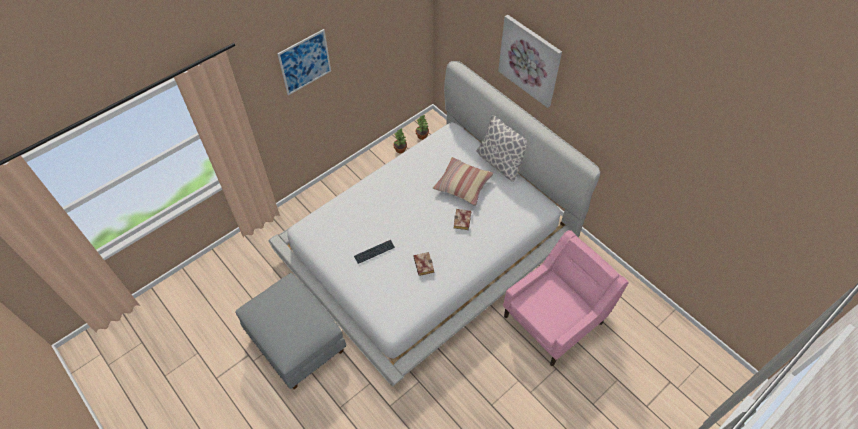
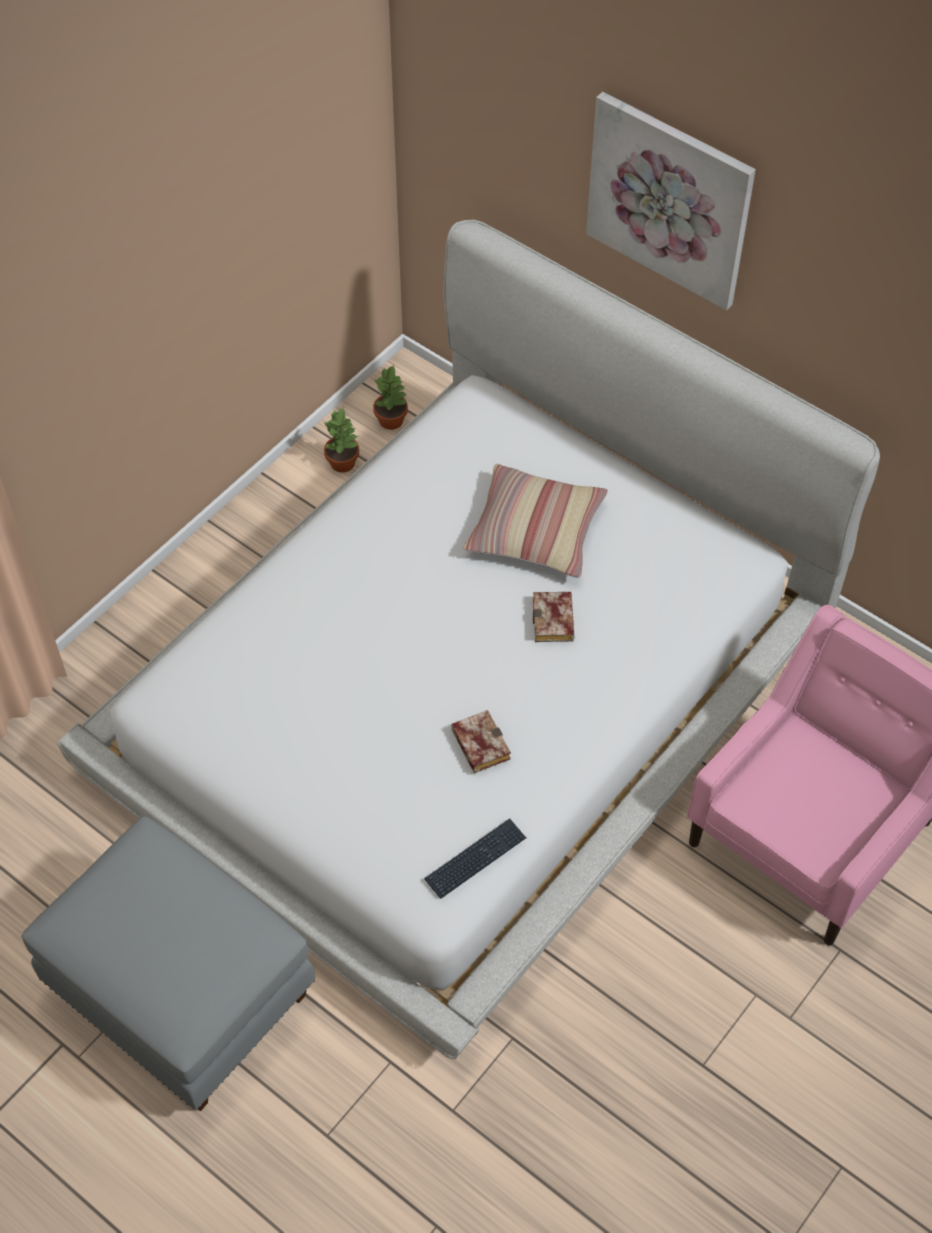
camera: 10 degrees left, 0 degrees up
picture [277,29,331,95] -> none
keyboard [354,240,395,264] -> keyboard moved to [425,819,526,899]
pillow [476,115,527,182] -> none

